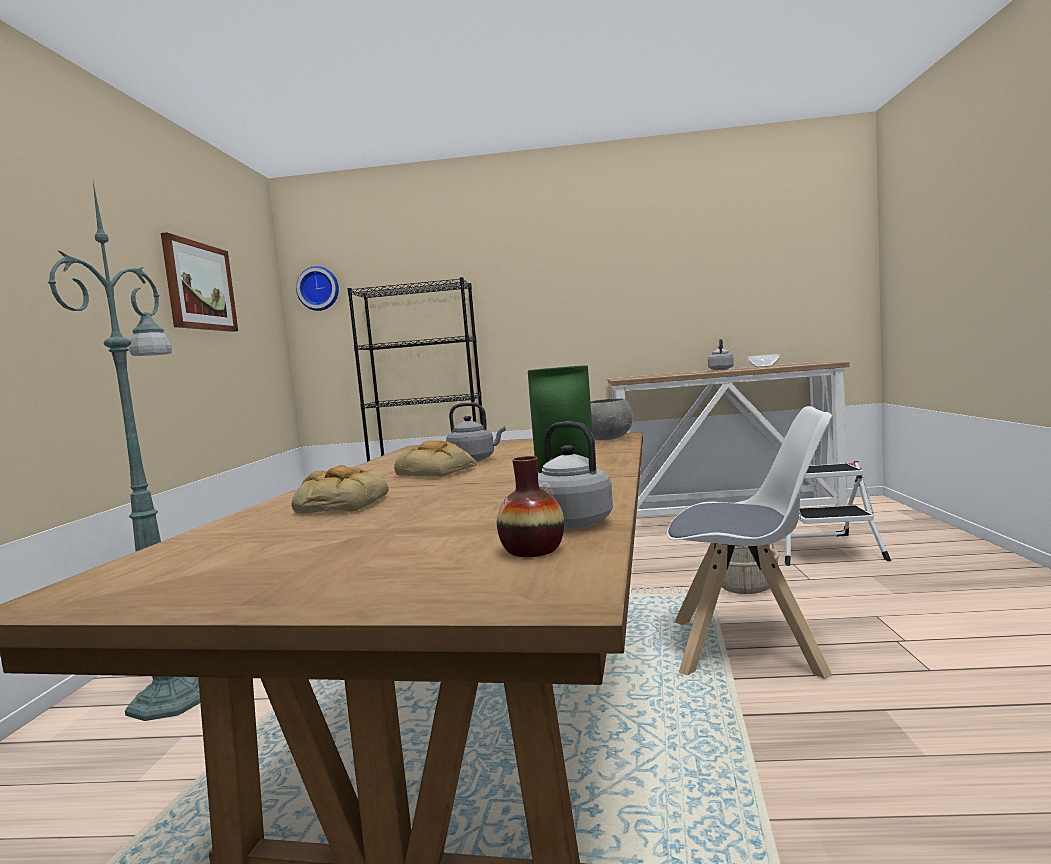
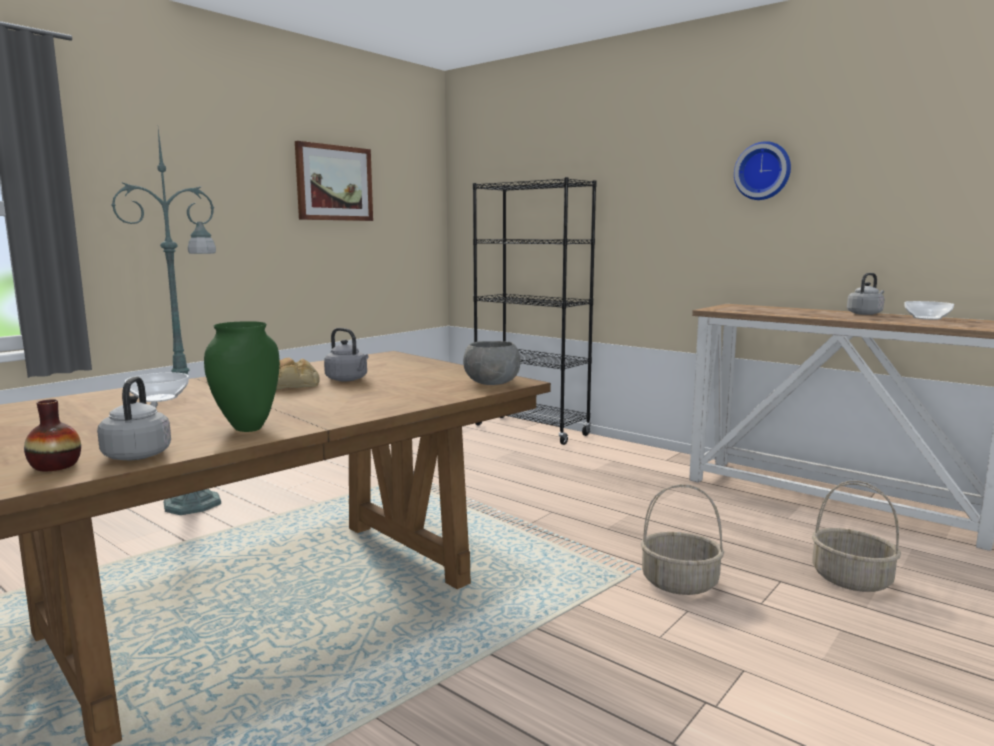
camera: 35 degrees right, 5 degrees up
bread [291,465,389,514] -> bowl [125,372,189,402]
wall clock [296,266,339,311] -> wall clock moved to [734,141,791,200]
chair [667,406,832,679] -> none
step ladder [783,461,891,566] -> basket [812,481,901,592]

